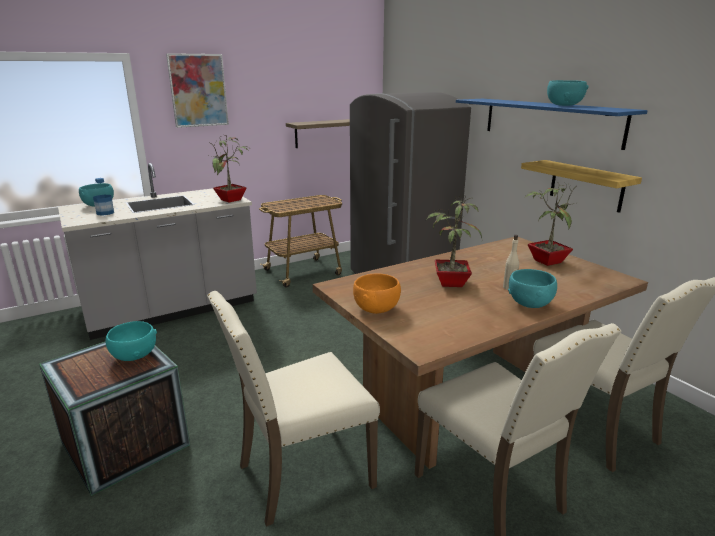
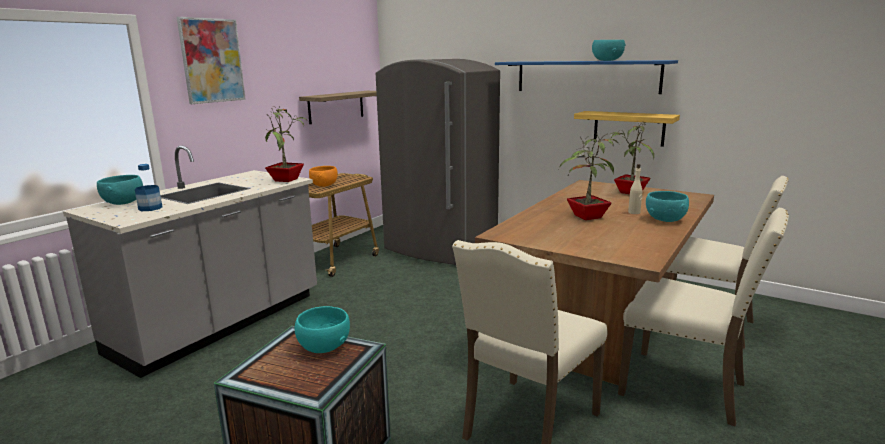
camera: 25 degrees left, 5 degrees down
orange bowl [353,274,401,314] -> orange bowl moved to [309,166,338,187]

